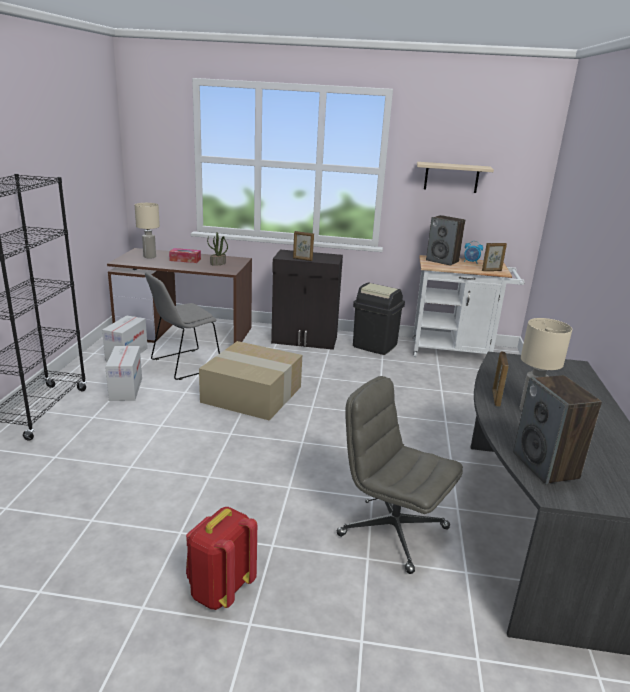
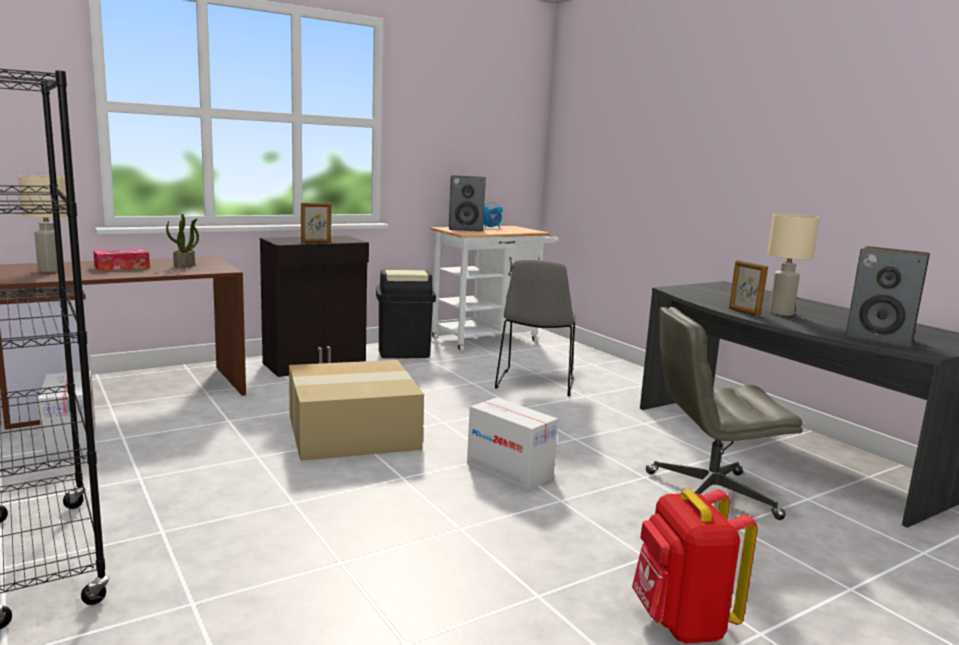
camera: 40 degrees left, 10 degrees down
cardboard box [105,346,142,401] -> cardboard box moved to [467,397,558,491]
grey chair [145,272,220,380] -> grey chair moved to [495,260,576,397]
beige shelf [417,162,494,193] -> none
picture frame [482,243,507,271] -> none

